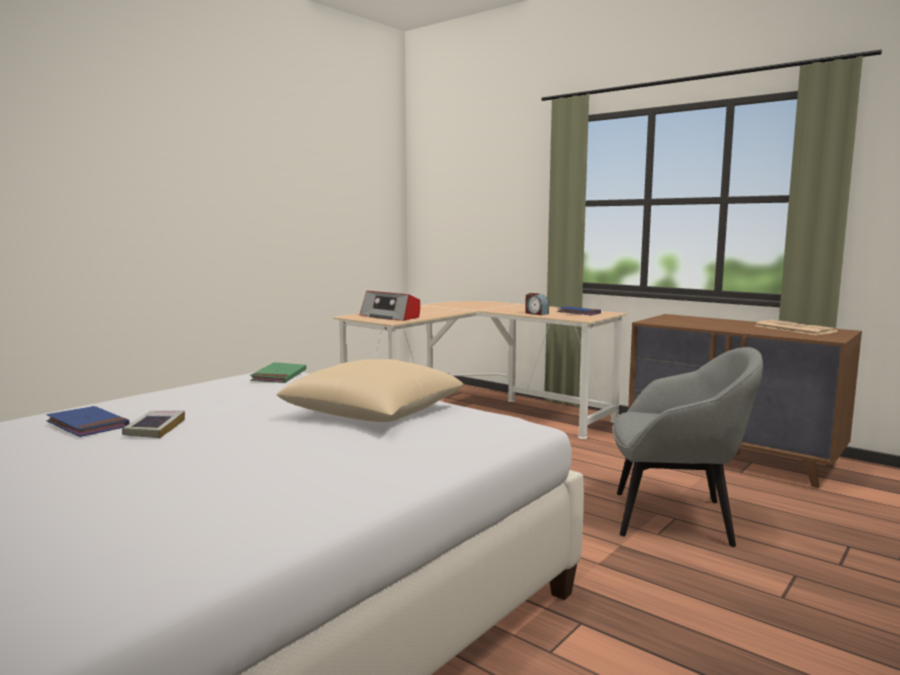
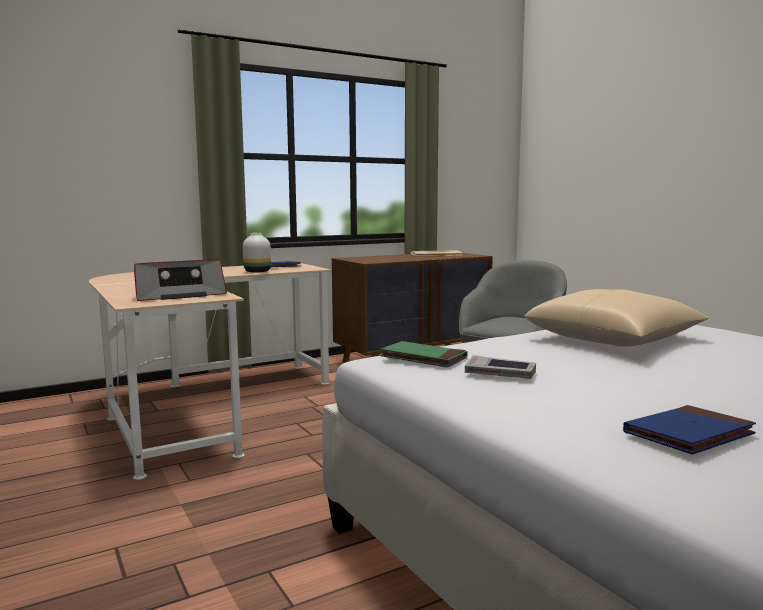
camera: 70 degrees left, 0 degrees up
book [122,410,185,438] -> book moved to [465,355,536,379]
alarm clock [525,293,549,315] -> white vase [243,233,271,273]

